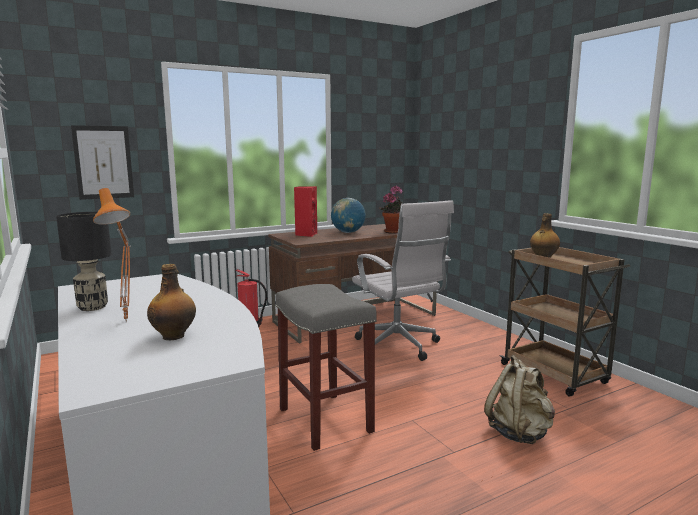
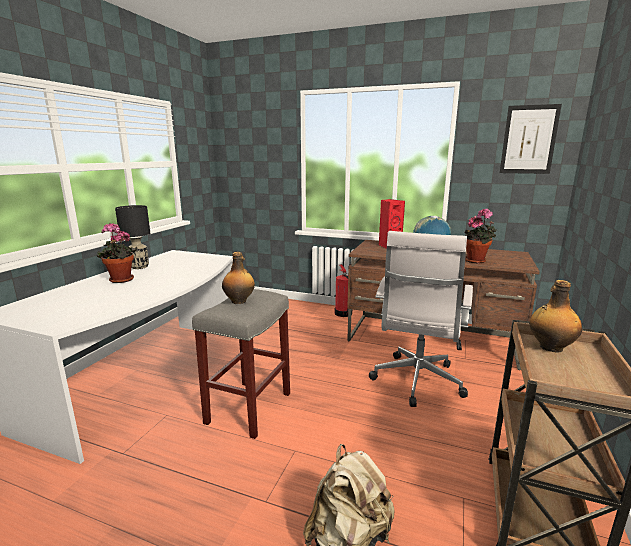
camera: 50 degrees right, 5 degrees up
picture [71,125,134,200] -> picture moved to [500,104,562,174]
orange table lamp [93,188,131,322] -> potted plant [97,223,138,283]
bottle [147,264,196,340] -> bottle moved to [222,252,255,304]

